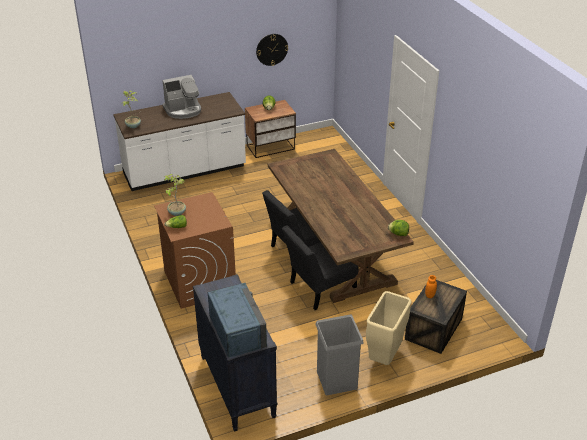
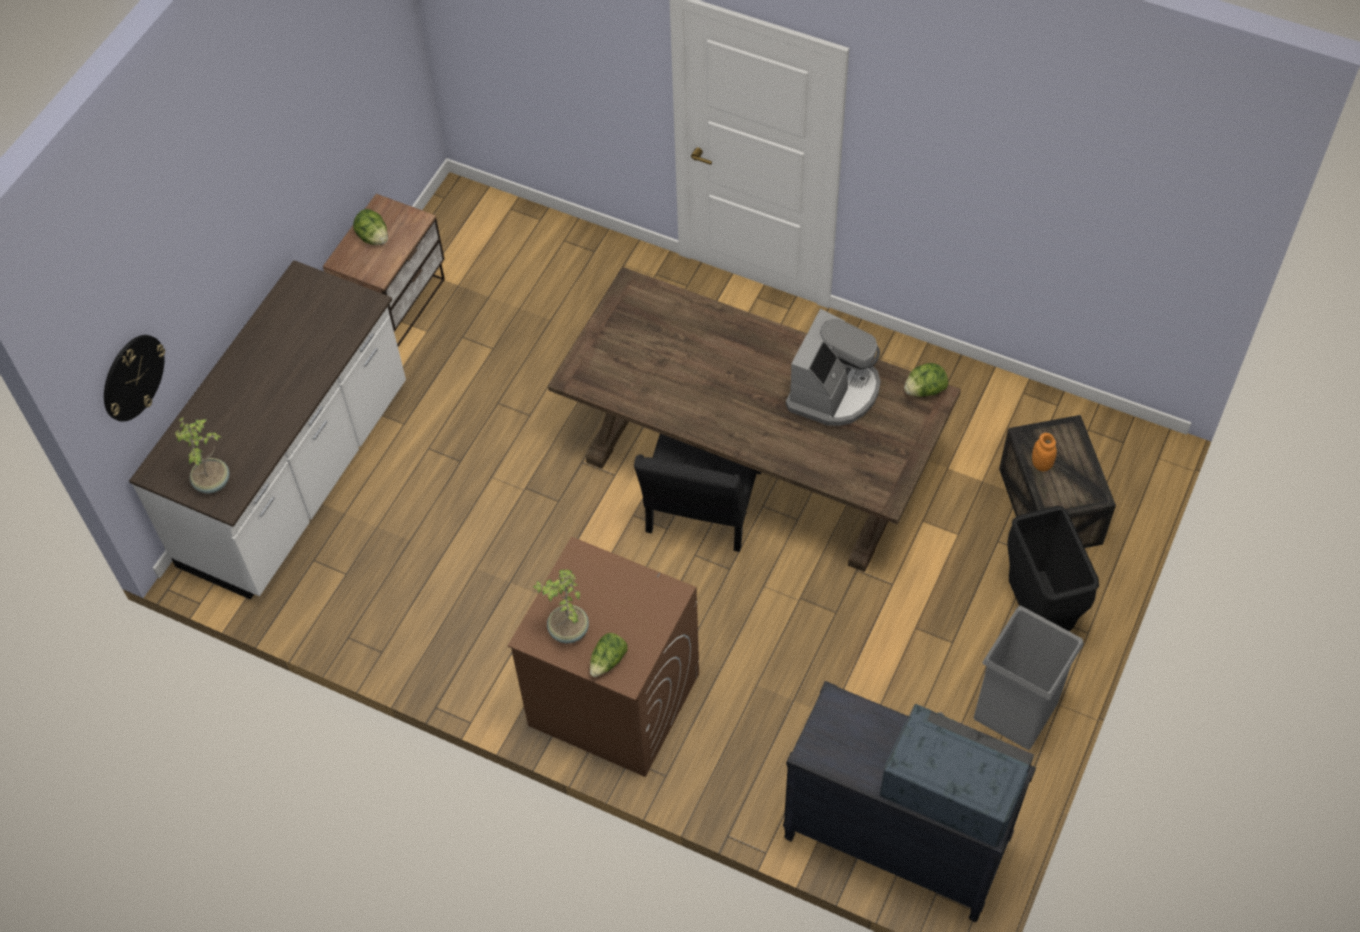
camera: 40 degrees left, 20 degrees up
coffee machine [162,75,201,119] -> coffee machine moved to [786,309,881,426]
wall clock [256,34,288,66] -> wall clock moved to [104,335,165,422]
black chair [282,225,358,310] -> none
beige trash can [366,291,411,365] -> black trash can [1007,506,1099,631]

